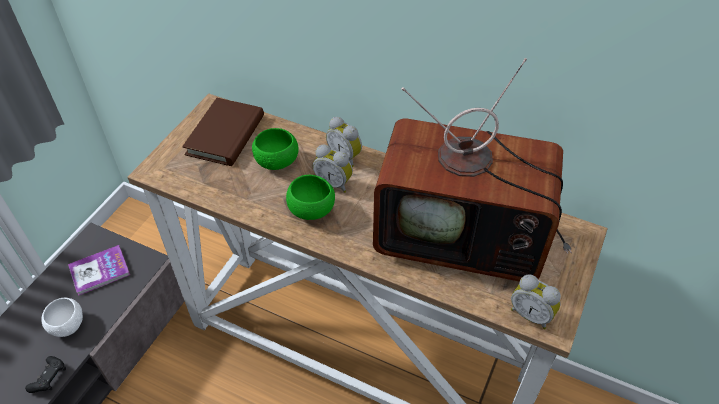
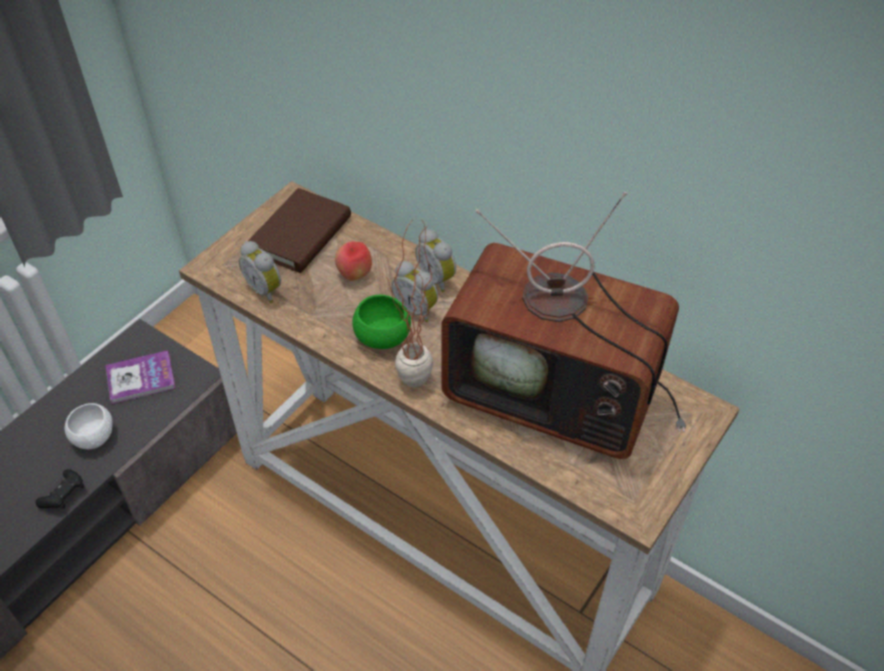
camera: 10 degrees right, 0 degrees up
green bowl [252,128,299,170] -> apple [335,241,372,281]
alarm clock [511,274,561,329] -> alarm clock moved to [239,241,281,303]
none -> potted plant [381,219,433,388]

